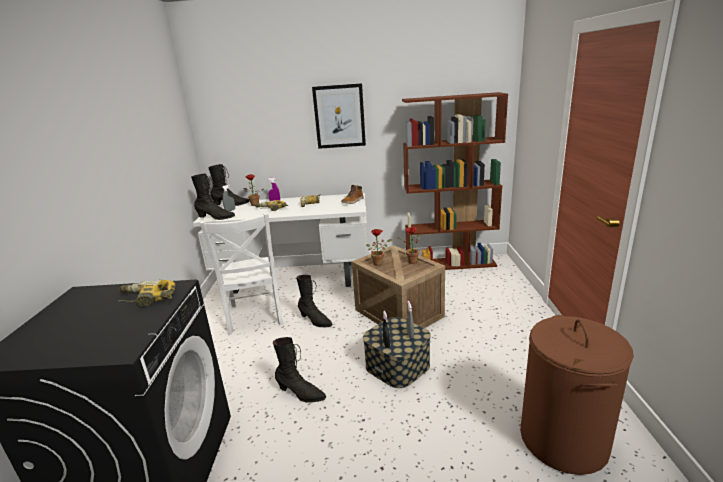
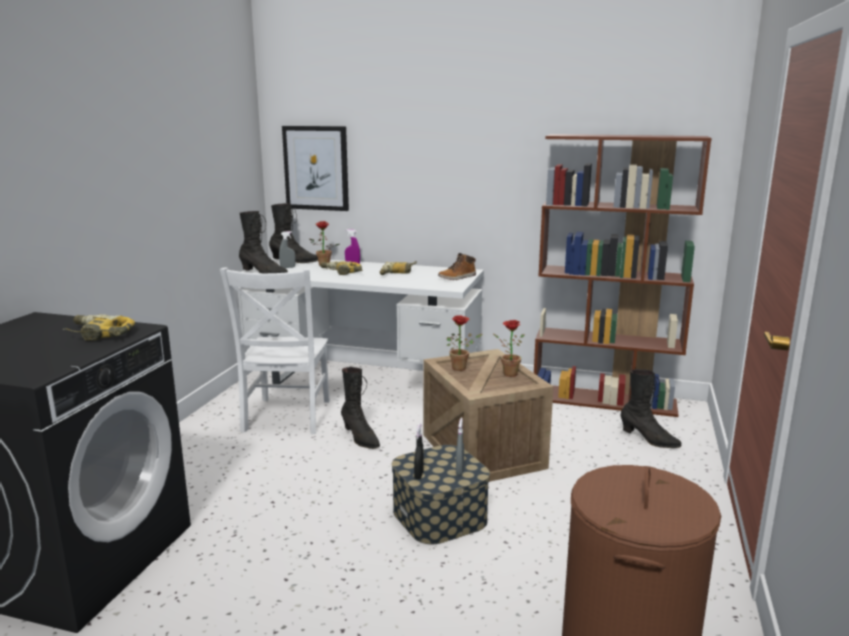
camera: 15 degrees right, 5 degrees down
black boot [273,337,326,403] -> black boot moved to [621,369,682,448]
picture [312,83,366,149] -> picture moved to [282,126,349,211]

